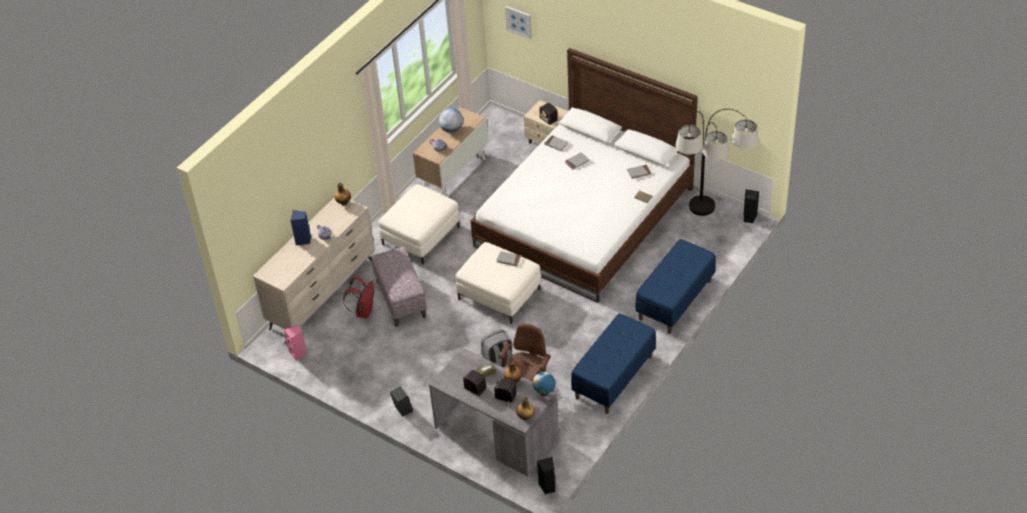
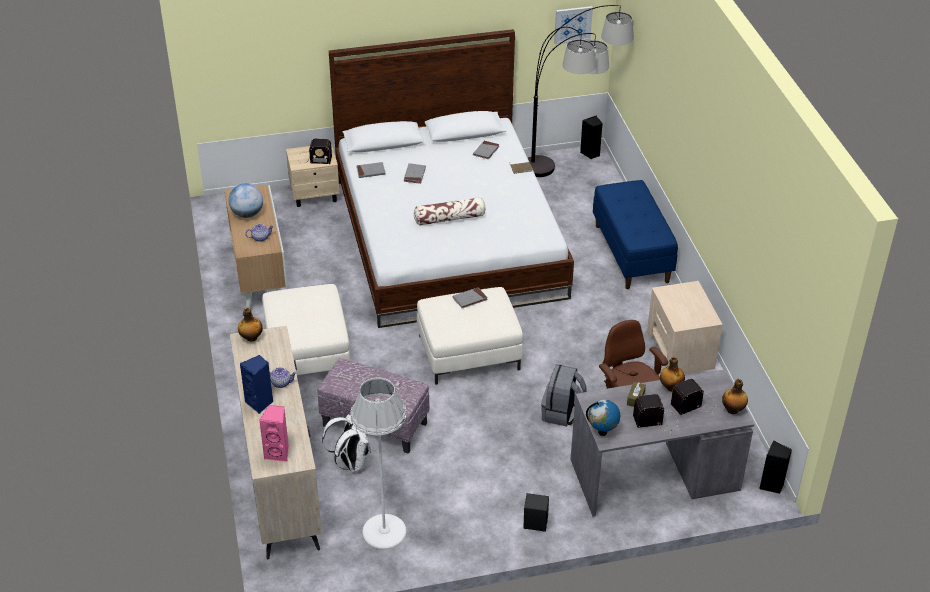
camera: 50 degrees left, 5 degrees down
pink speaker [284,325,307,361] -> pink speaker moved to [259,405,289,462]
red backpack [343,277,374,318] -> white backpack [322,414,371,473]
picture [505,6,532,39] -> picture moved to [554,6,593,44]
globe [533,371,555,396] -> globe moved to [586,399,620,436]
blue bench [571,313,656,414] -> beige nightstand [647,281,723,374]
none -> white floor lamp [350,377,407,549]
none -> pillow [414,197,485,226]

